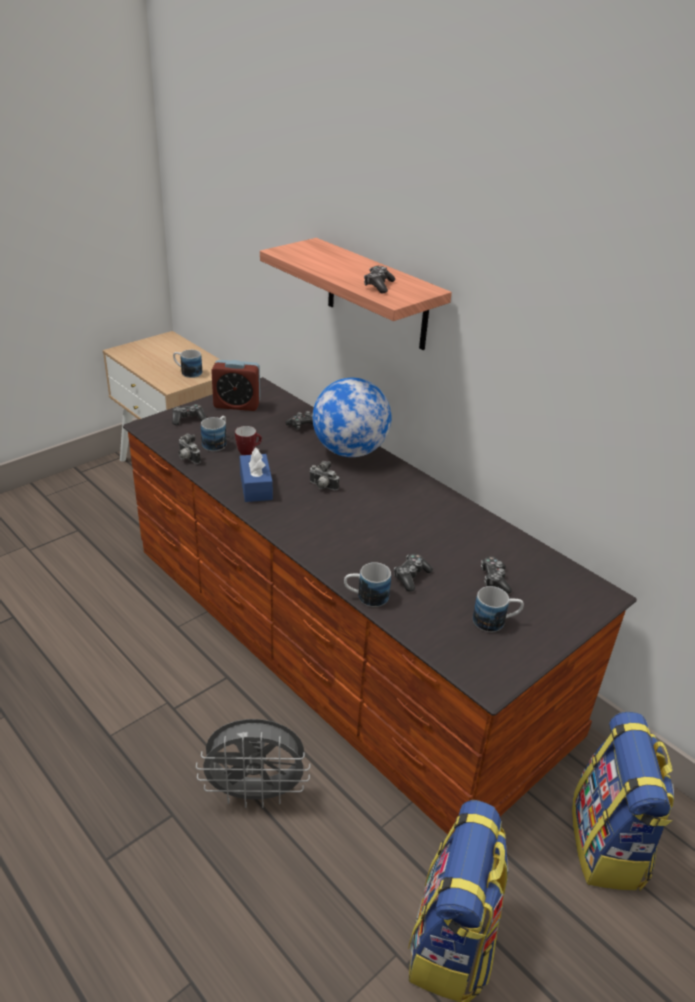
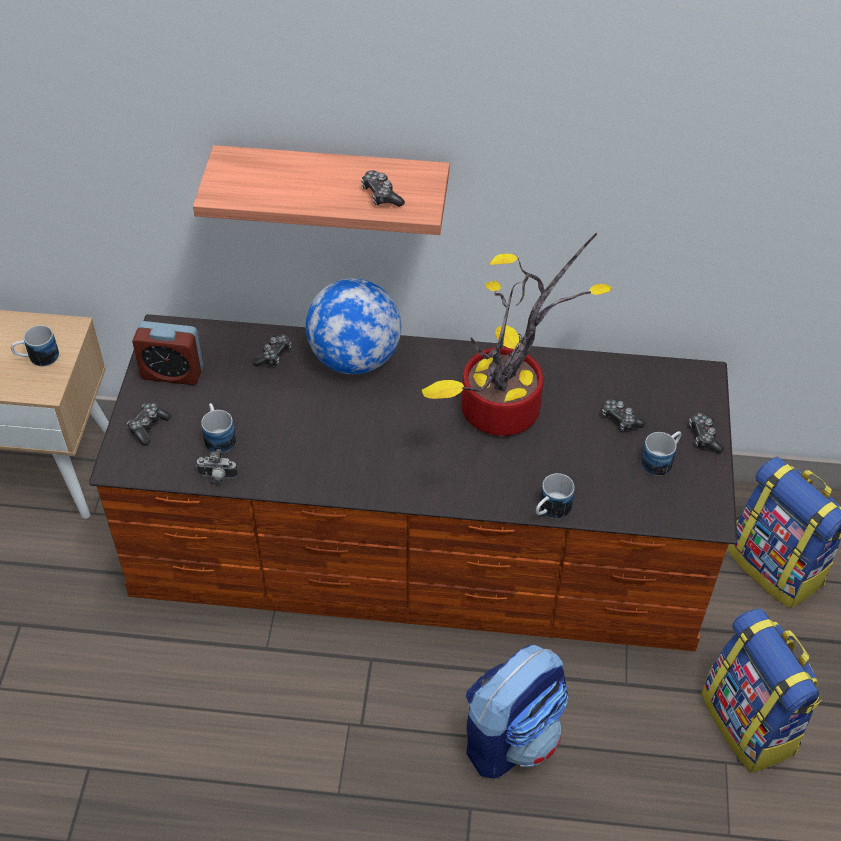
camera: 40 degrees left, 15 degrees up
grey fan [196,719,310,808] -> backpack [466,645,569,779]
alarm clock [211,360,260,411] -> alarm clock turned 45 degrees clockwise [132,321,203,385]
mug [235,426,262,455] -> none
blue tissue box [240,448,273,502] -> none
camera [309,461,339,490] -> none
game controller [394,554,433,592] -> game controller moved to [689,413,724,453]
none -> potted plant [422,233,612,436]

